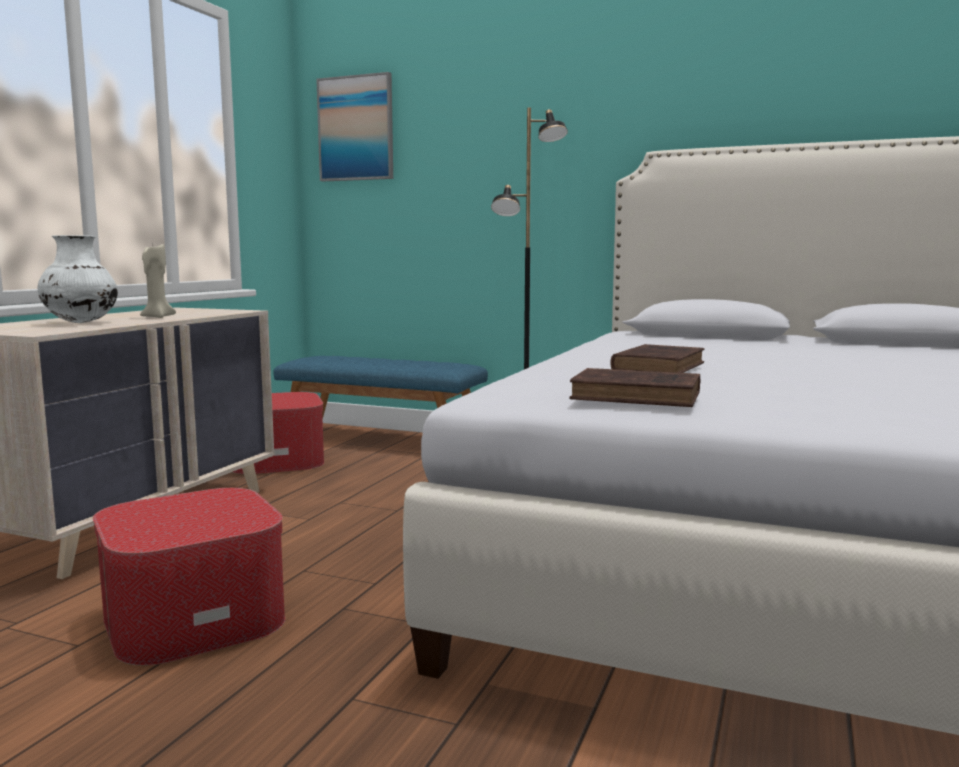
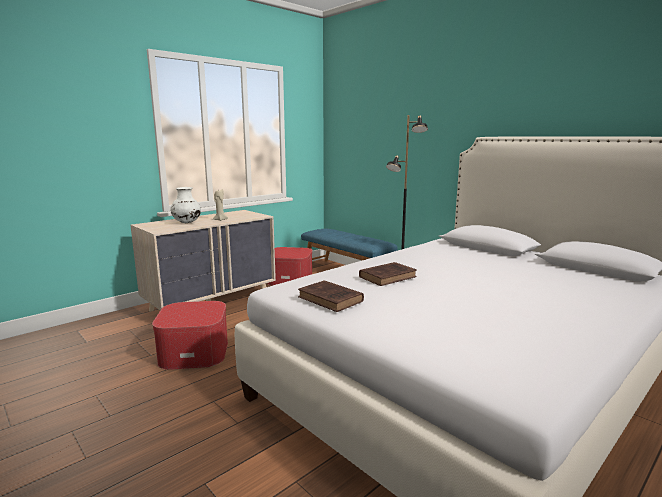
camera: 25 degrees right, 5 degrees up
picture [316,72,393,182] -> none

